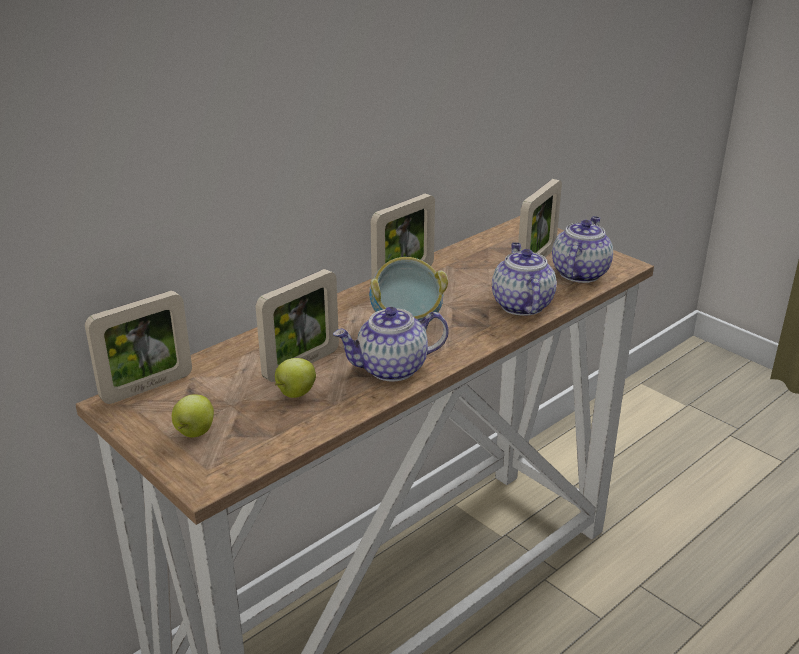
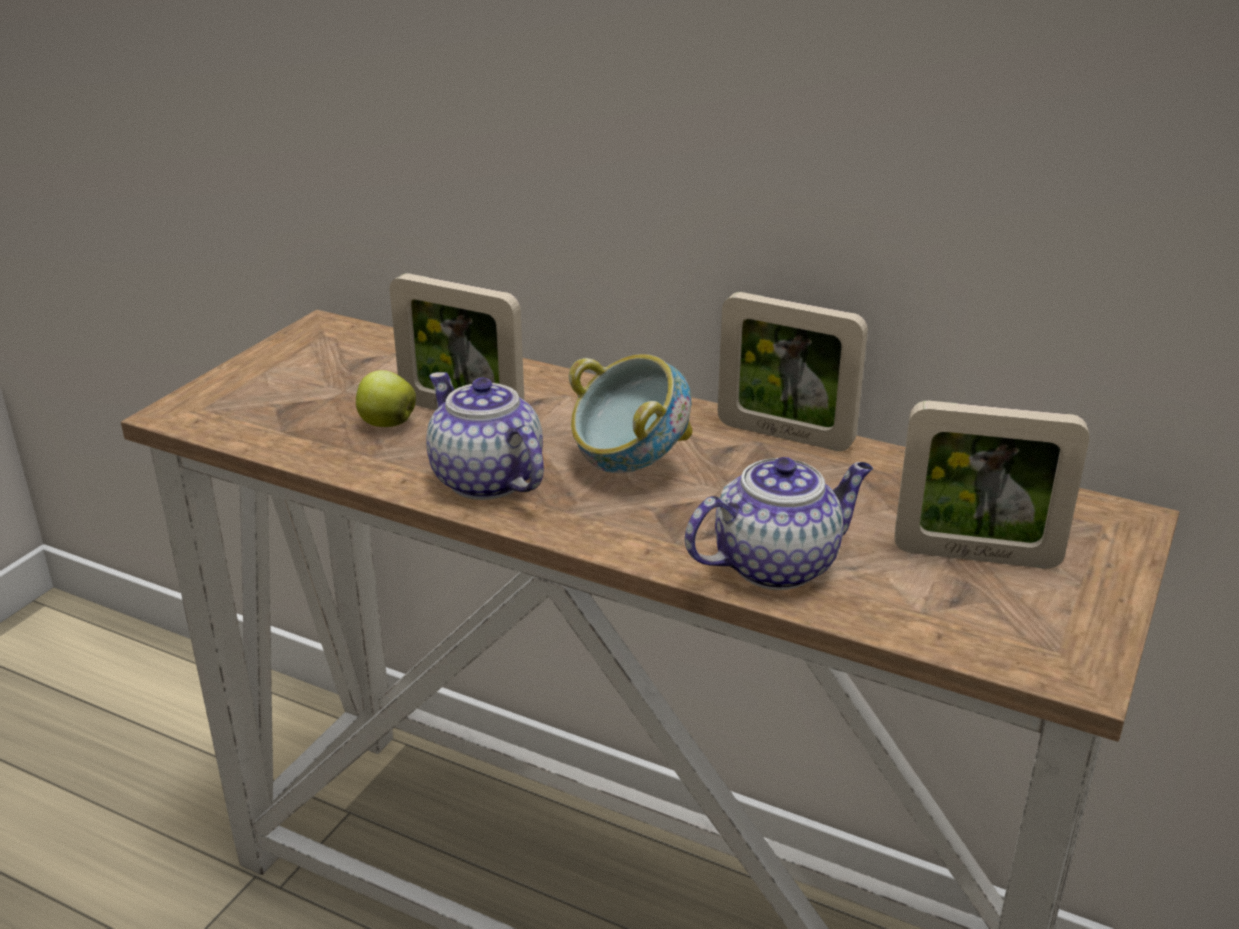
camera: 70 degrees right, 0 degrees up
picture frame [85,291,192,404] -> none
apple [172,394,214,437] -> none
teapot [552,216,613,283] -> none

